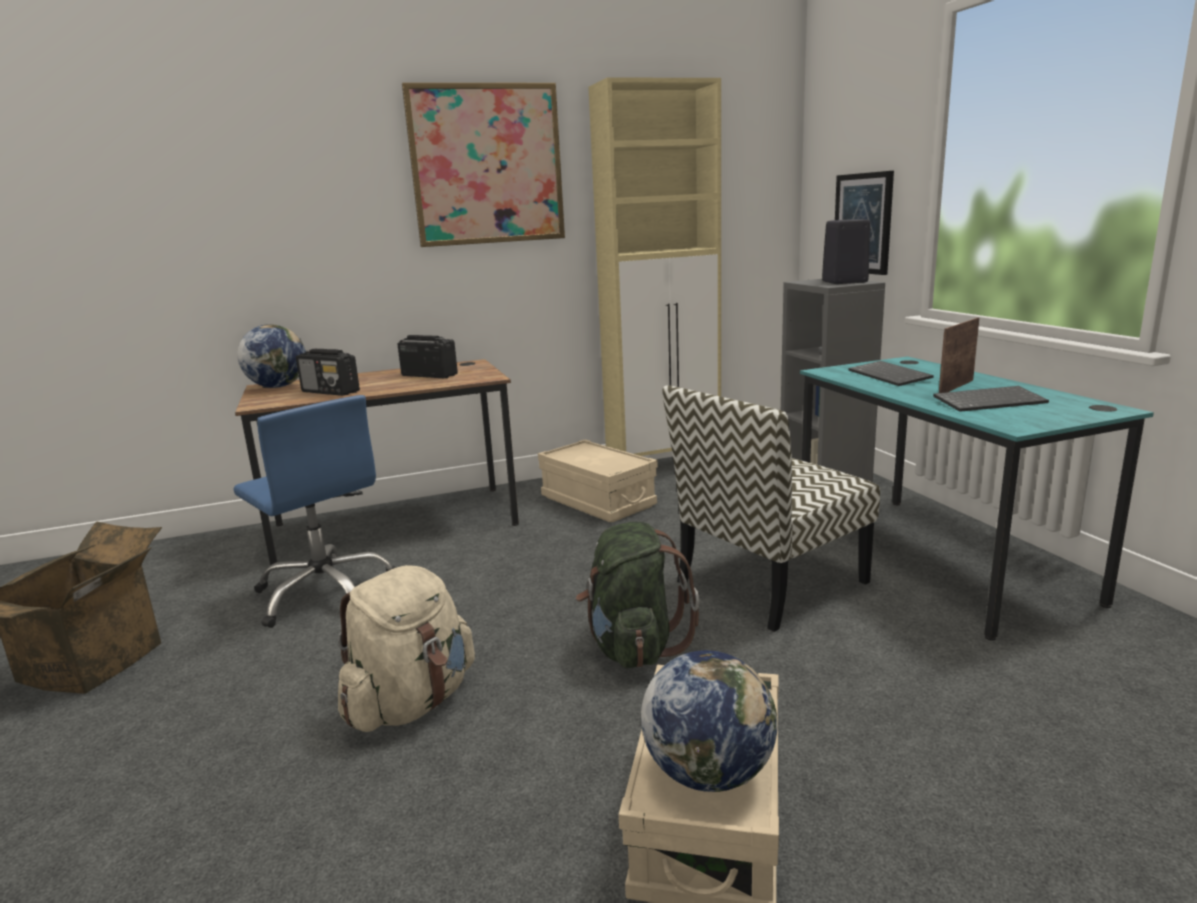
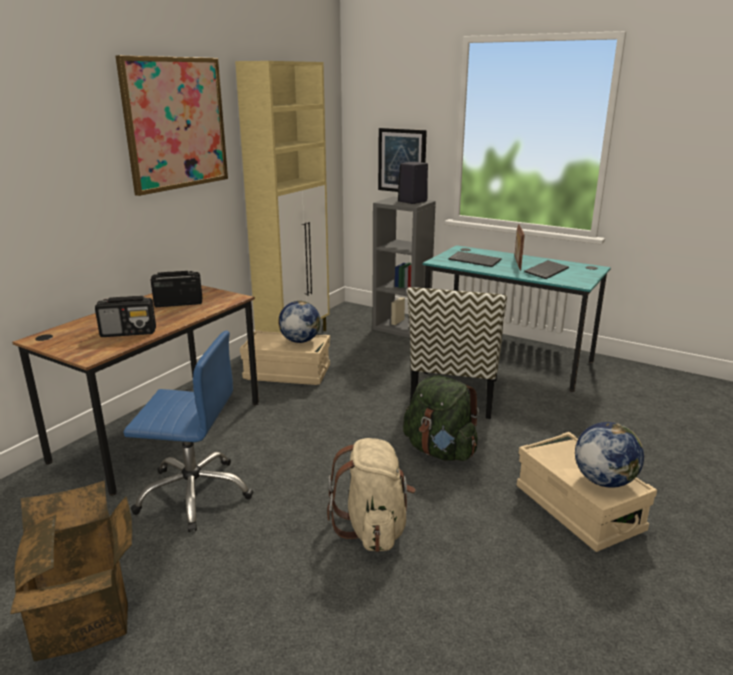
camera: 40 degrees left, 5 degrees up
globe [237,324,306,388] -> globe moved to [278,301,321,343]

